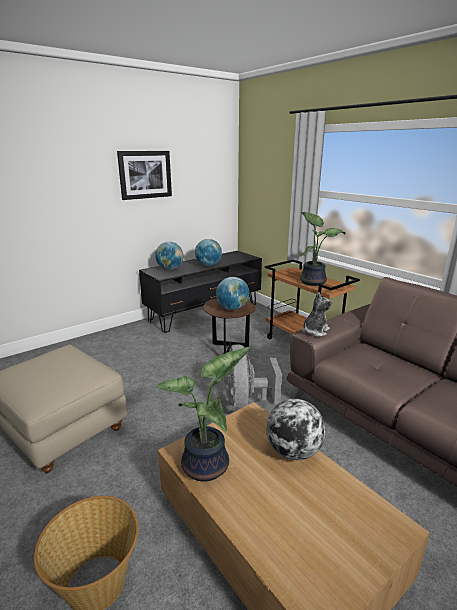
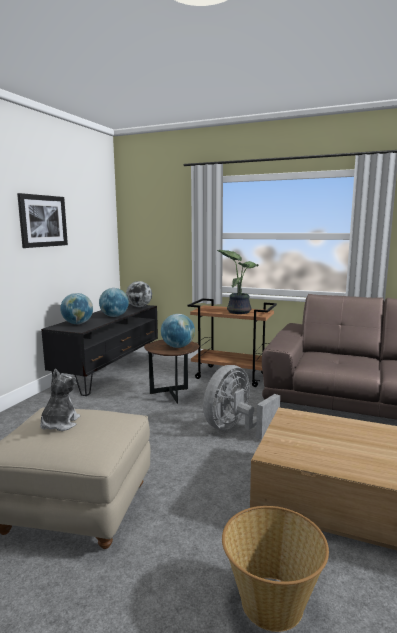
camera: 30 degrees left, 10 degrees down
potted plant [156,347,252,482] -> none
grey fan [224,344,282,412] -> grey fan turned 75 degrees clockwise [203,365,280,440]
globe [266,399,326,460] -> globe moved to [126,281,152,307]
plush toy [302,292,332,337] -> plush toy moved to [40,369,80,431]

